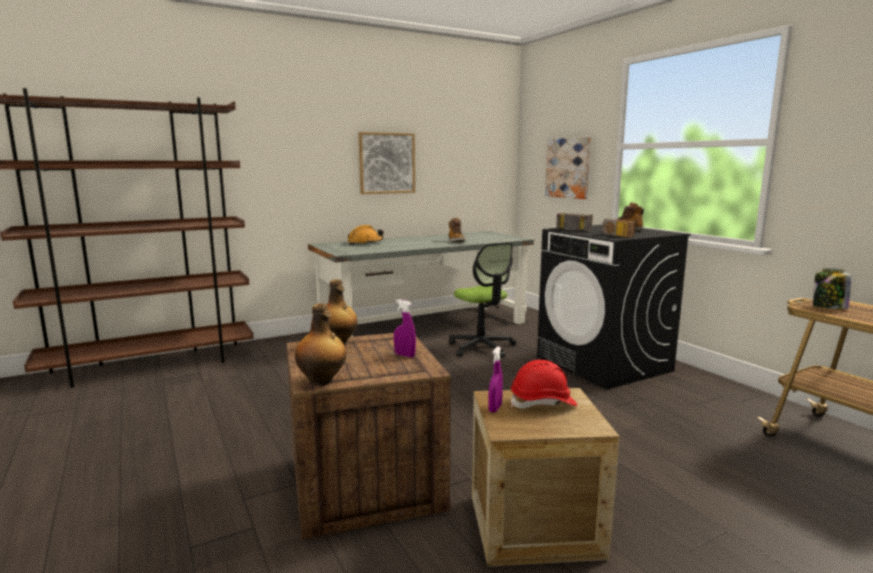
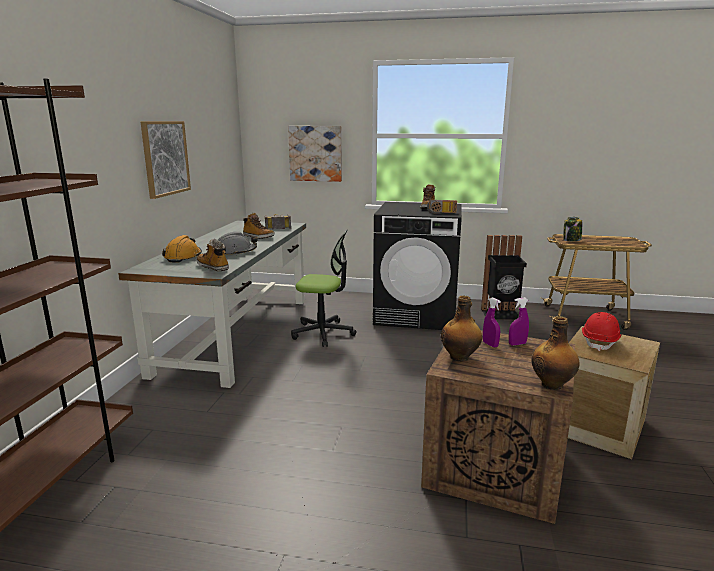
camera: 50 degrees left, 5 degrees up
purple spray bottle [488,346,503,412] -> purple spray bottle moved to [483,297,501,347]
hammer [556,213,593,231] -> hammer moved to [265,214,291,229]
none -> boot [196,239,229,271]
none -> grey hard hat [218,232,258,255]
none -> black trash can [481,235,527,320]

